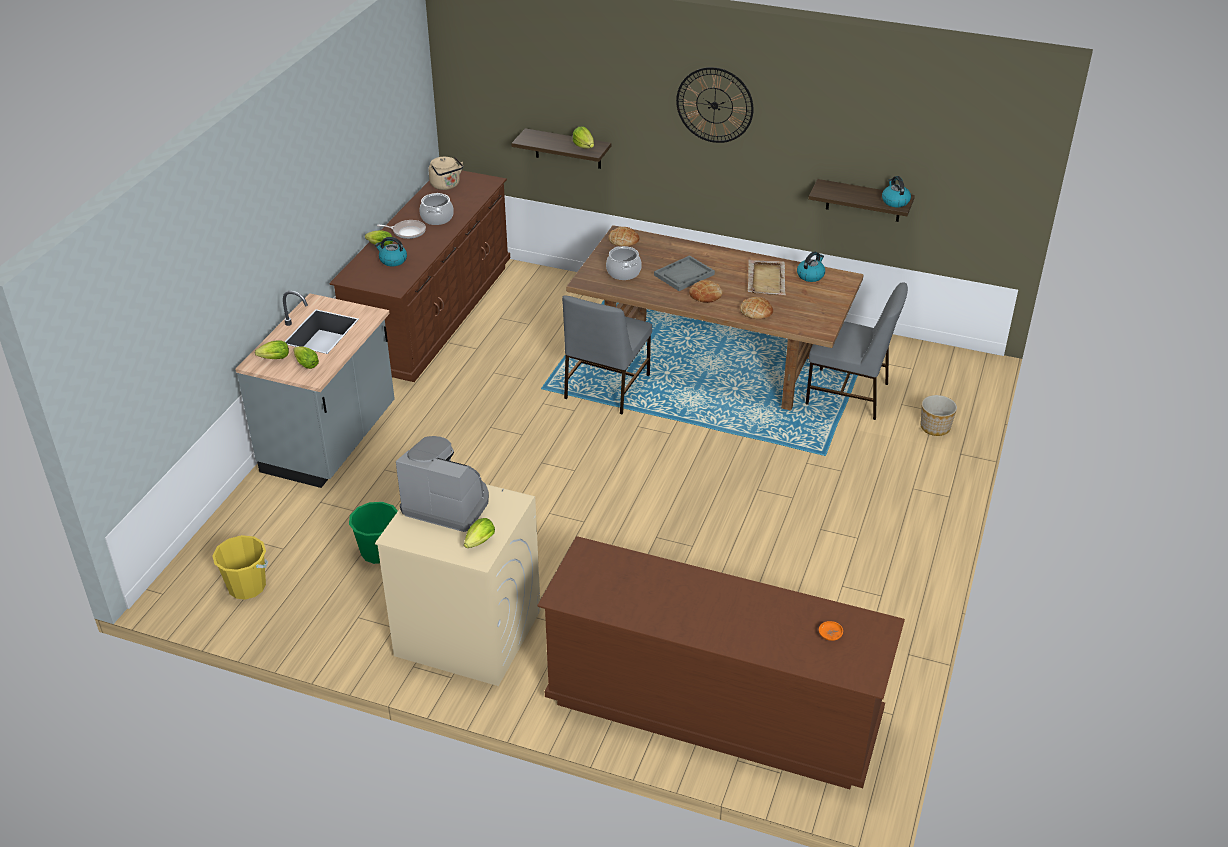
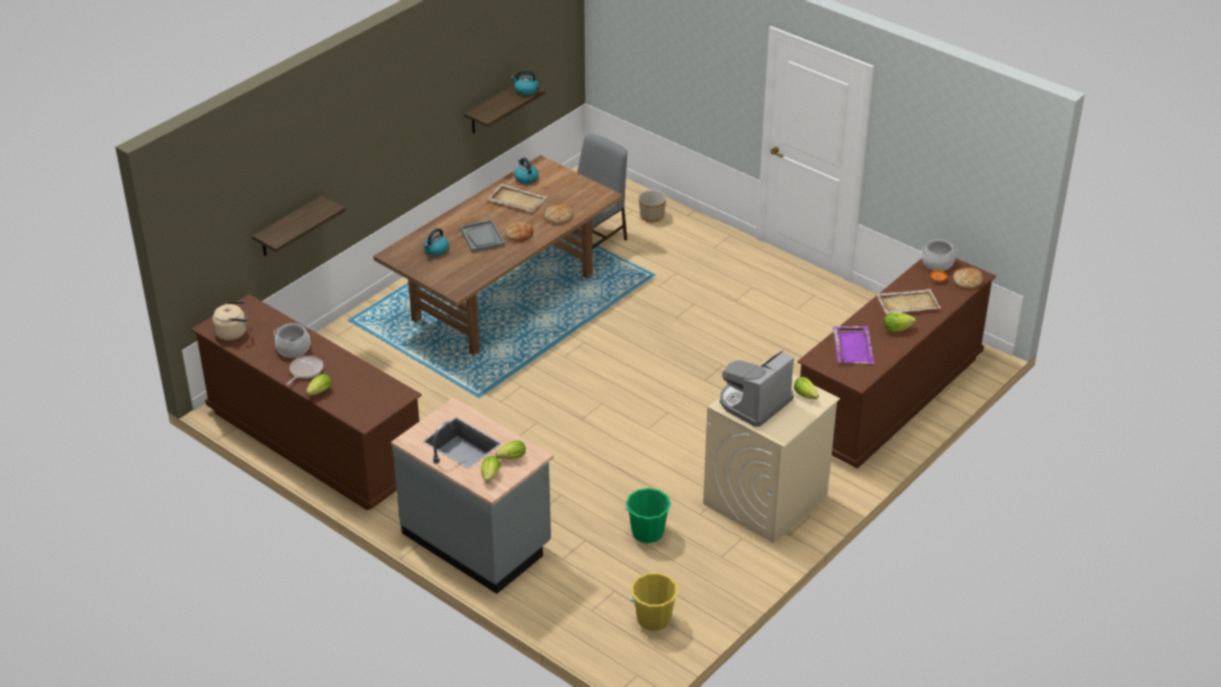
camera: 70 degrees left, 0 degrees up
kettle [375,237,407,267] -> kettle moved to [423,228,449,256]
grey chair [562,296,652,414] -> none
lettuce [573,127,594,149] -> lettuce moved to [884,312,916,332]
cooking pot [606,246,642,280] -> cooking pot moved to [921,239,958,271]
bread [608,227,639,246] -> bread moved to [953,268,983,289]
wall clock [676,67,753,143] -> none
none -> purple tray [832,326,875,364]
none -> beige tray [876,289,941,314]

